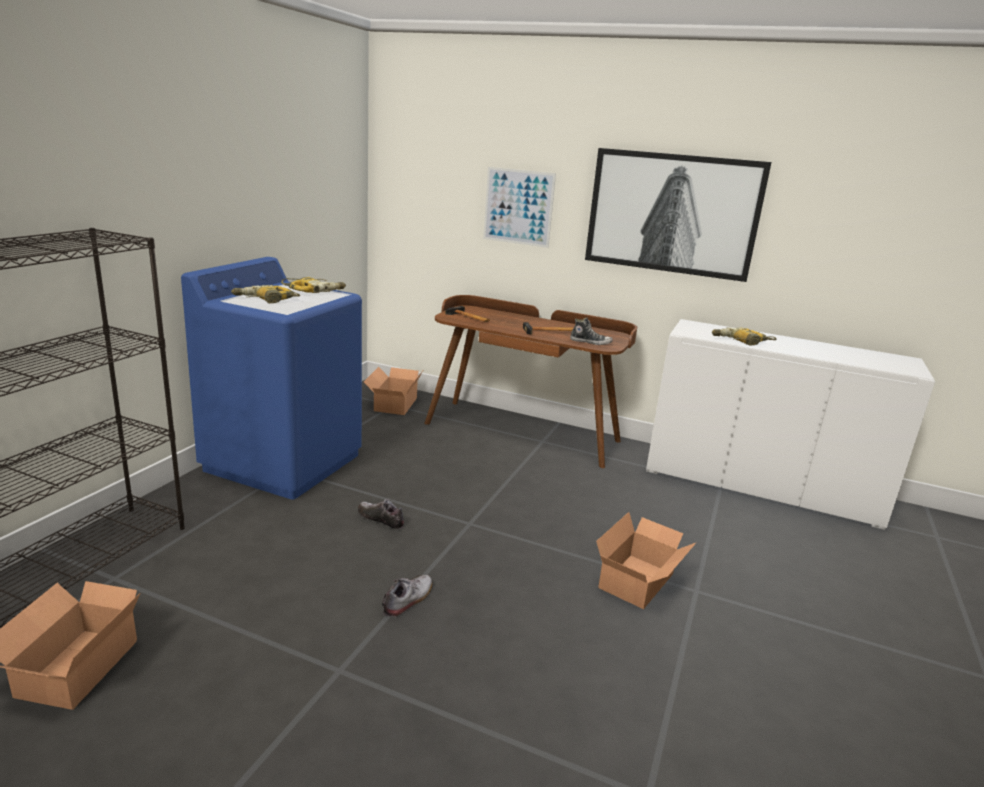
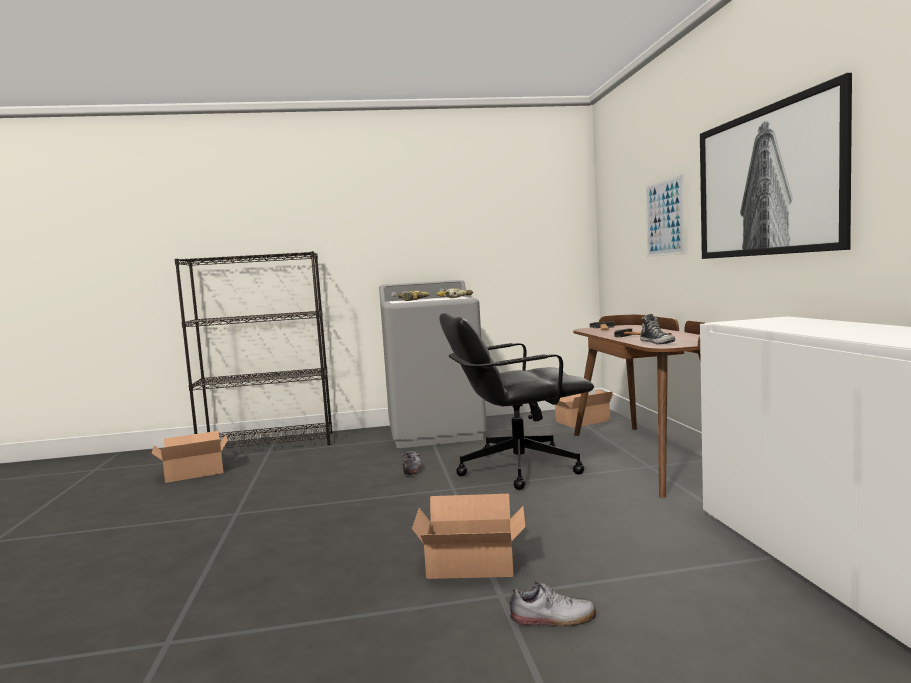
camera: 60 degrees right, 15 degrees down
blue washing machine [181,257,362,500] -> grey washing machine [379,280,487,448]
shoe [381,575,433,617] -> shoe moved to [509,581,596,627]
power drill [712,327,776,345] -> none
none -> black office chair [439,313,594,490]

